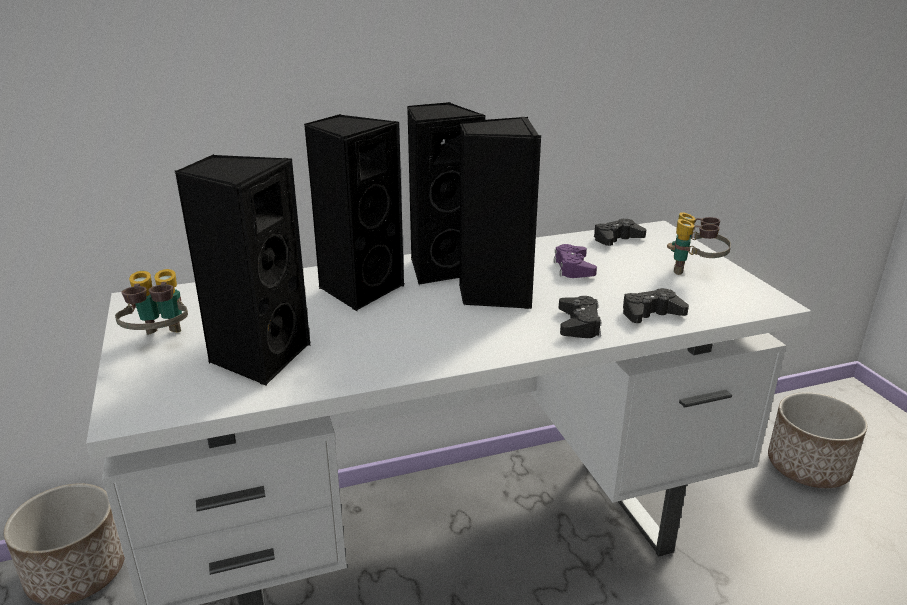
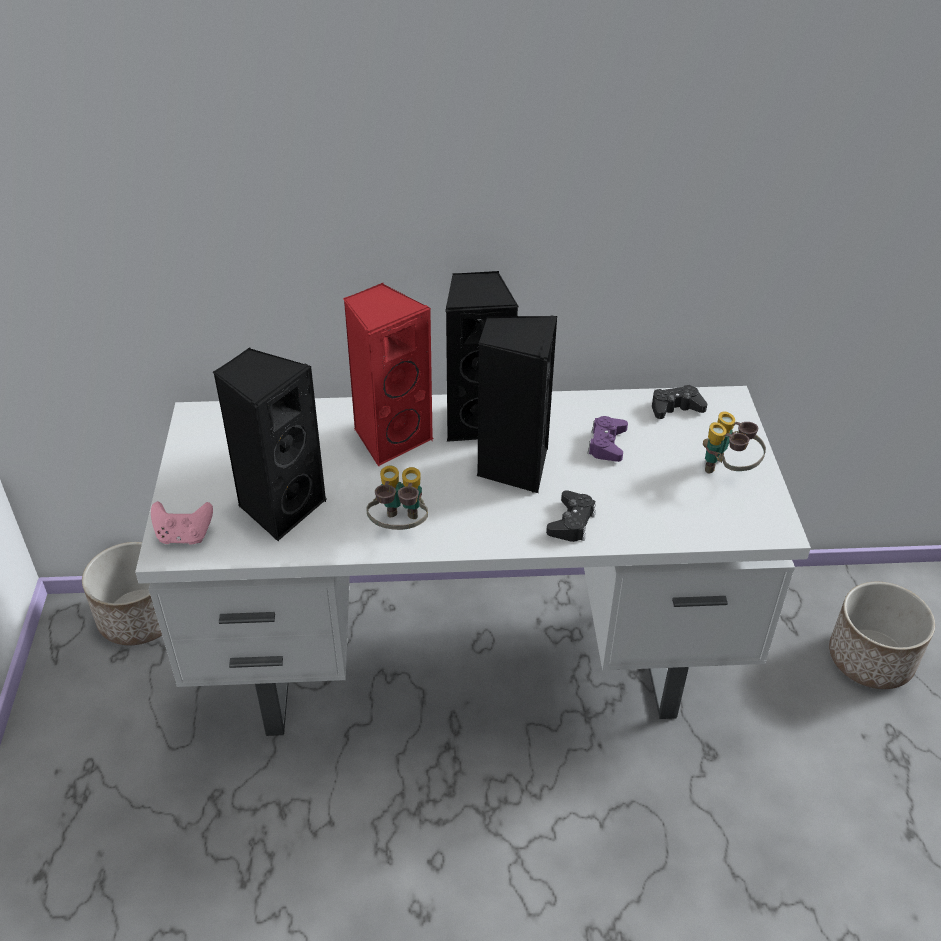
camera: 15 degrees right, 15 degrees up
binoculars [115,269,188,335] -> binoculars moved to [366,466,428,530]
black speaker [304,114,404,311] -> red speaker [343,283,434,466]
black game controller [623,288,689,323] -> none
none -> pink game controller [151,501,213,545]

